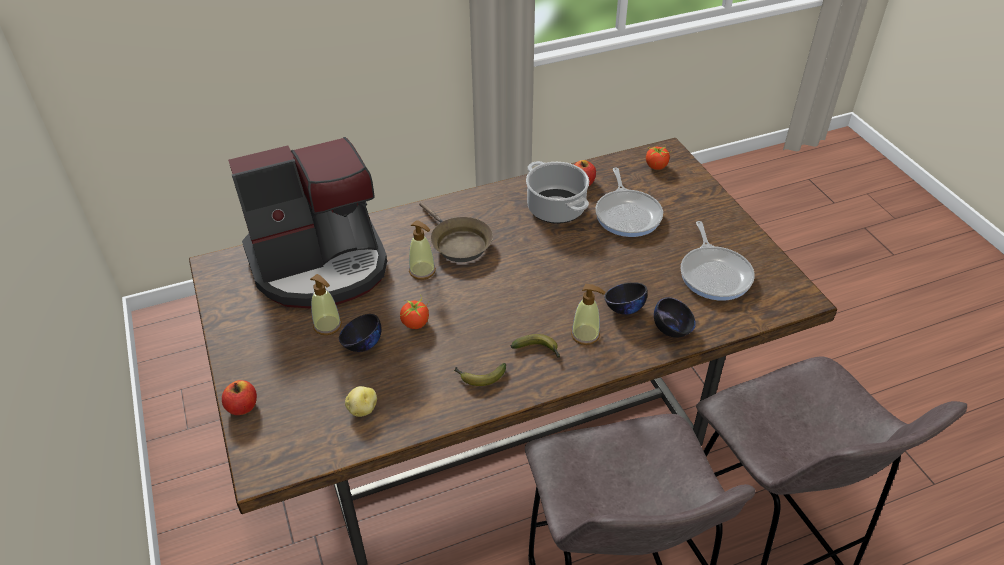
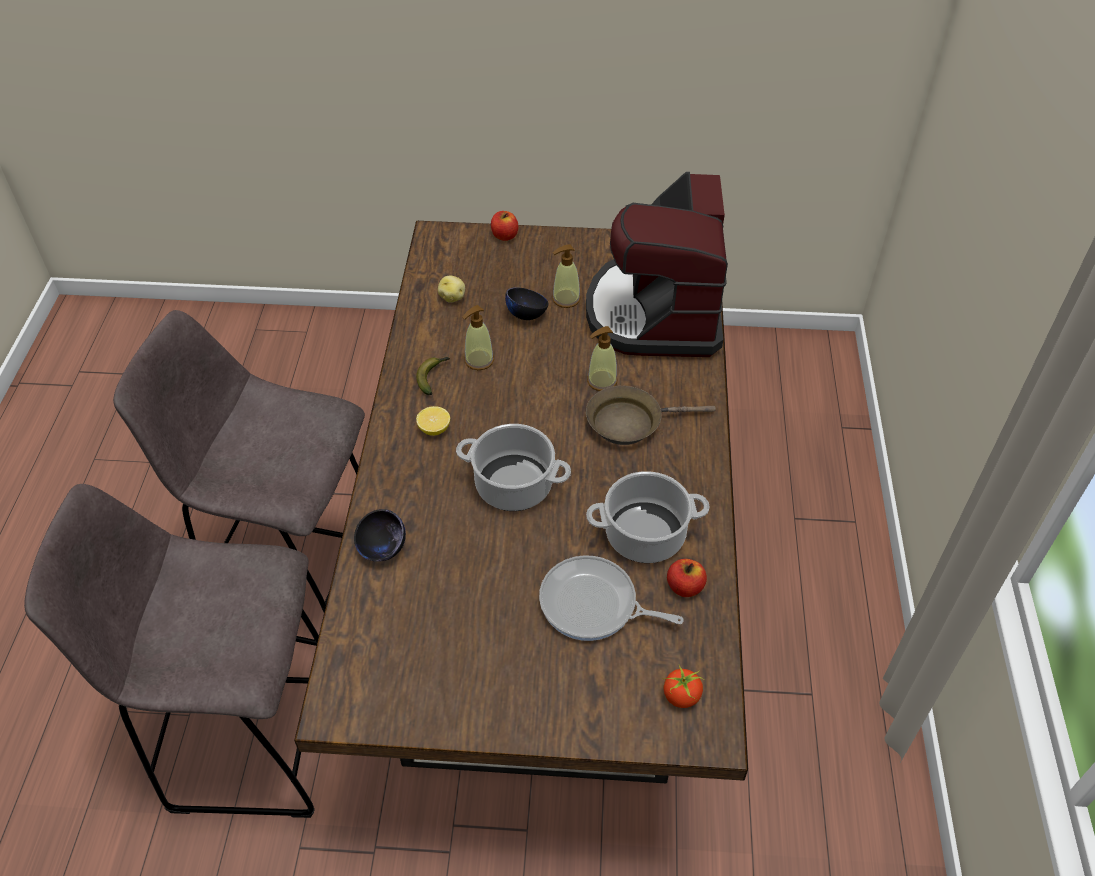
camera: 115 degrees right, 5 degrees up
tomato [400,295,429,329] -> none
banana [511,334,560,358] -> lemon [416,406,450,436]
soap dispenser [571,284,605,345] -> soap dispenser moved to [462,305,494,370]
black bowl [604,282,648,315] -> none
frying pan [681,221,755,301] -> none
none -> cooking pot [456,424,571,511]

